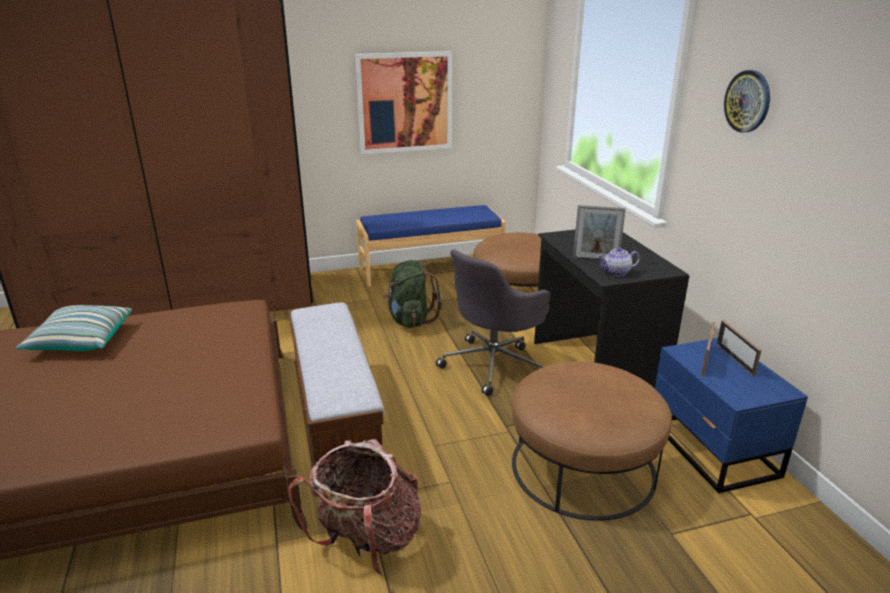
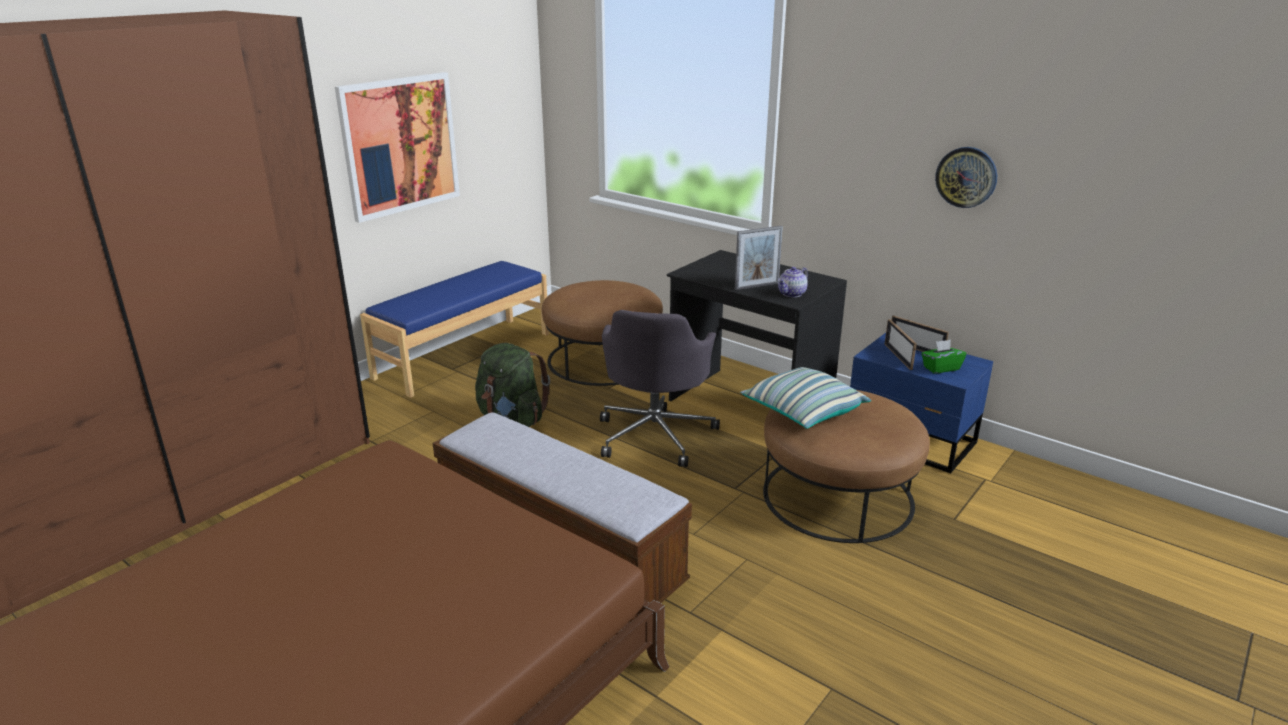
camera: 35 degrees left, 0 degrees up
pillow [16,305,132,351] -> pillow moved to [740,367,871,429]
backpack [288,439,421,575] -> none
wall clock [724,70,770,132] -> wall clock moved to [935,147,997,208]
none -> green tissue box [921,340,967,374]

